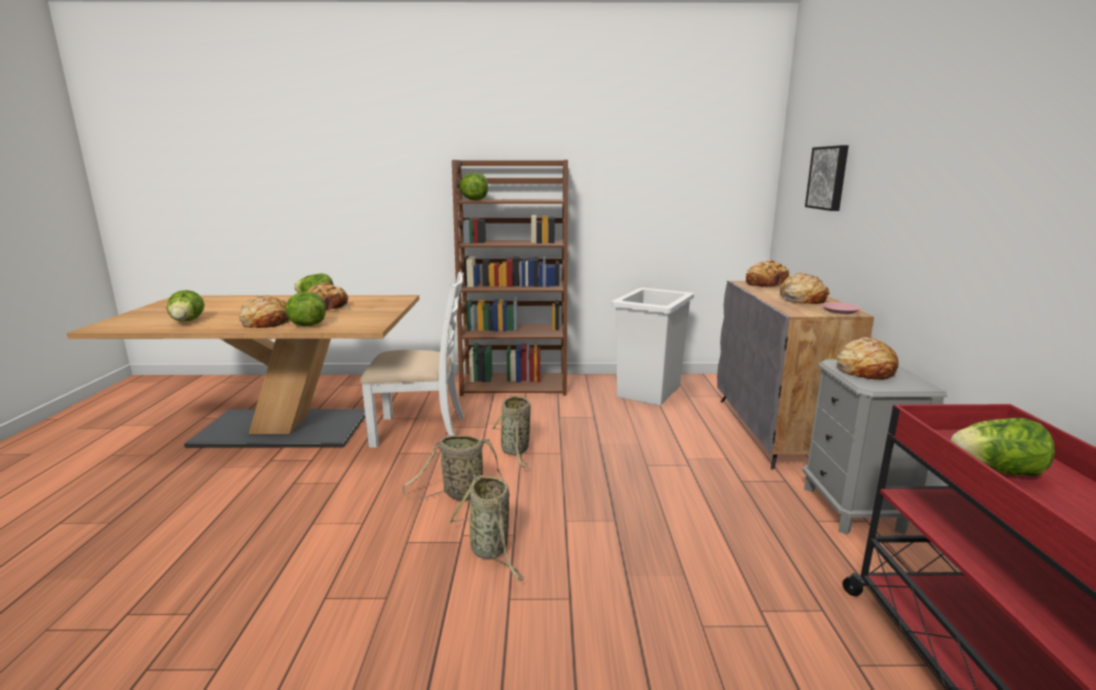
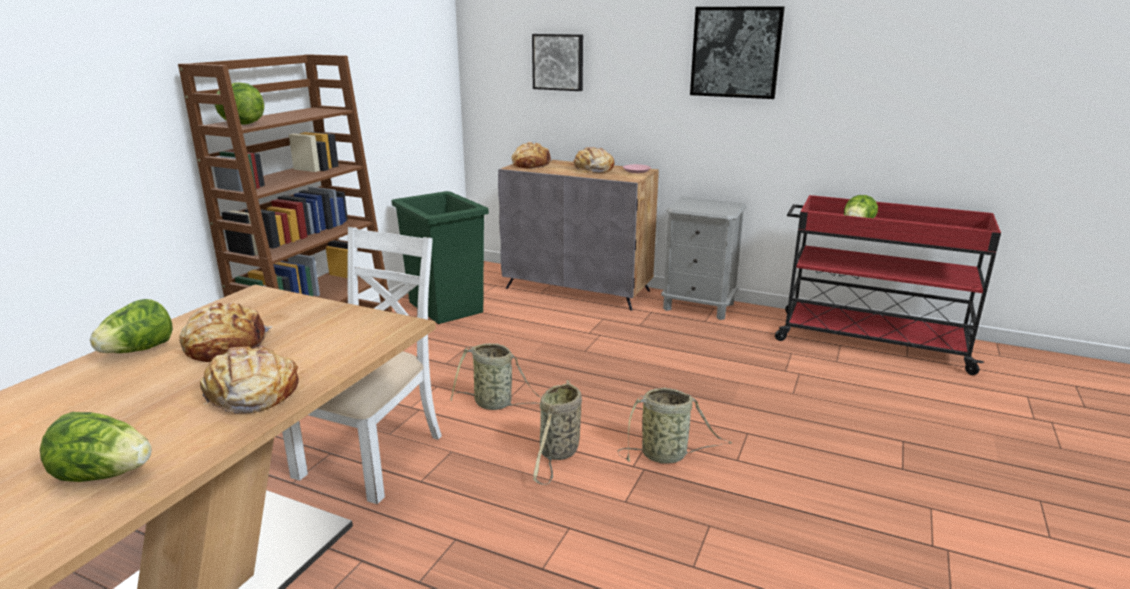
camera: 65 degrees left, 5 degrees up
lettuce [285,292,326,326] -> none
white trash can [612,288,694,406] -> green trash can [391,191,489,324]
bread [836,337,898,380] -> none
none -> picture [690,7,785,99]

